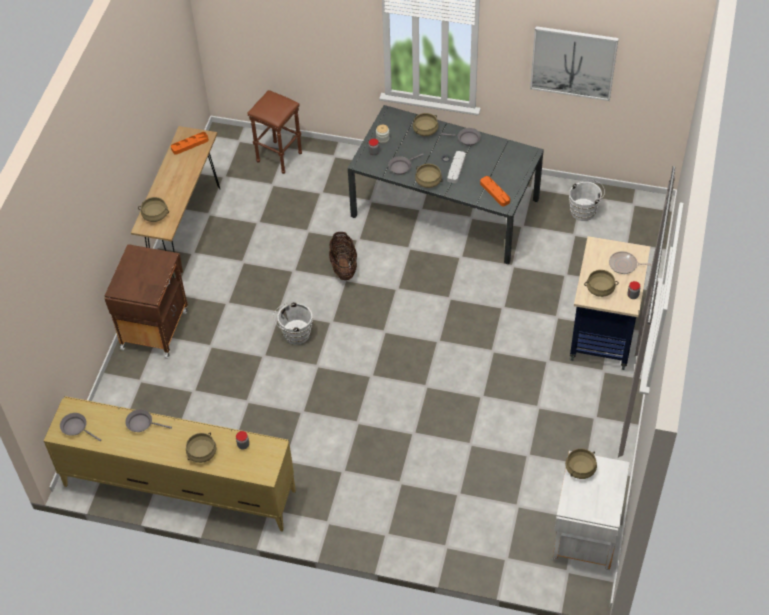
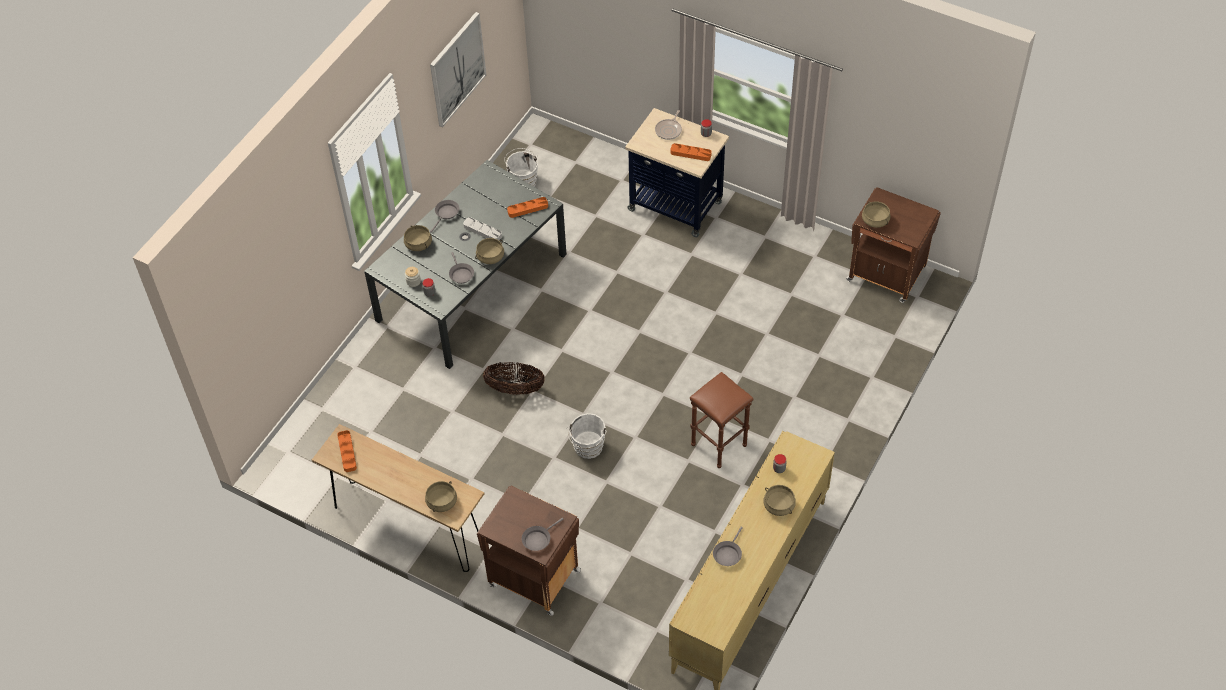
camera: 75 degrees left, 0 degrees up
grey frying pan [60,413,101,441] -> grey frying pan moved to [522,518,563,551]
brown stool [247,90,302,174] -> brown stool moved to [690,372,753,468]
white cart [552,451,630,571] -> brown cart [846,187,941,304]
beige cooking pot [584,270,619,297] -> orange tray [671,143,712,161]

